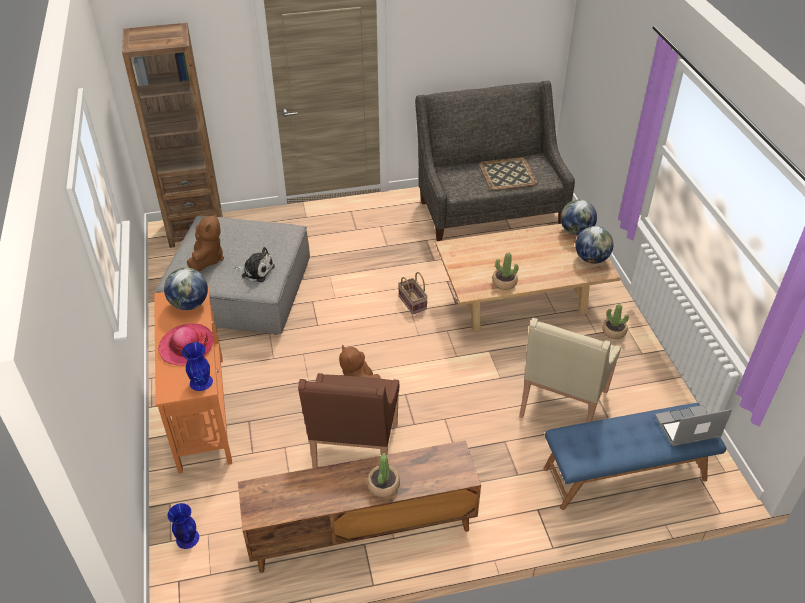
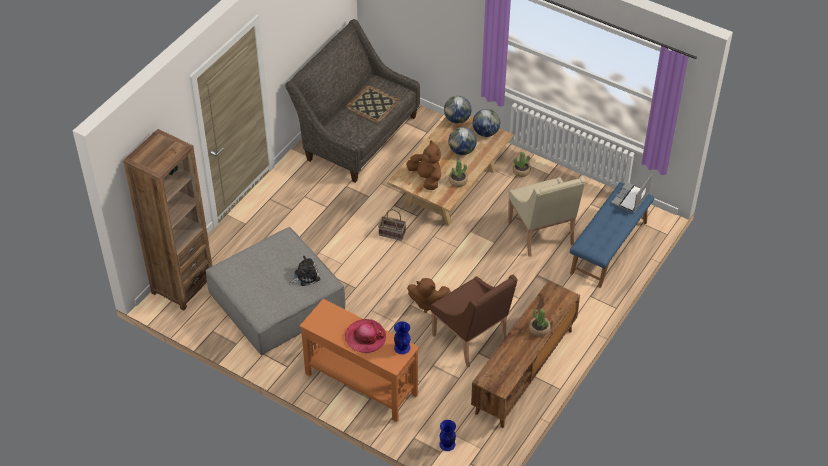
camera: 45 degrees left, 5 degrees up
globe [164,268,208,310] -> globe moved to [449,127,477,155]
brown plush toy [187,213,224,271] -> brown plush toy moved to [406,140,441,190]

